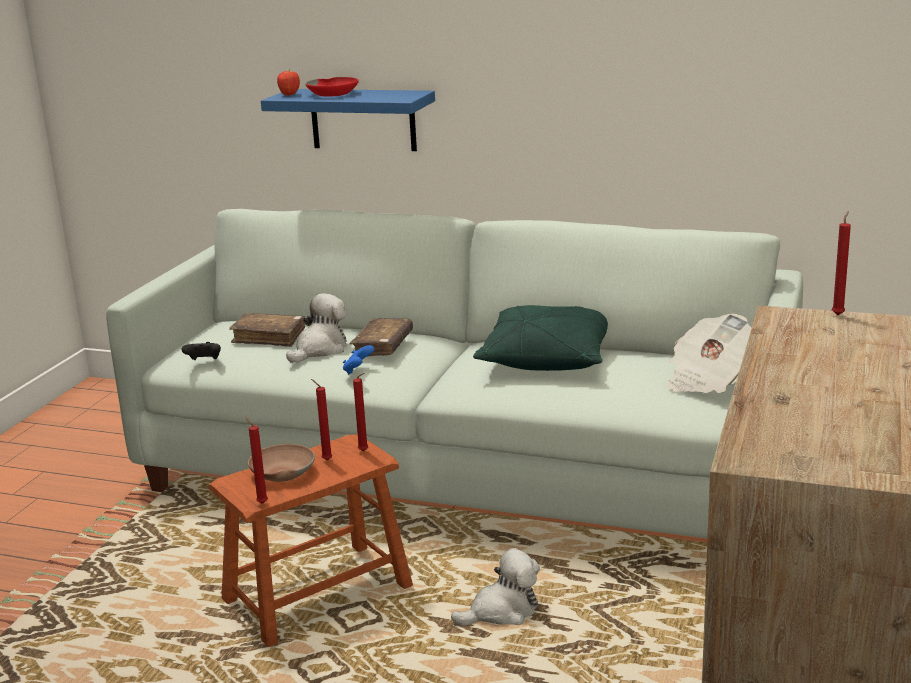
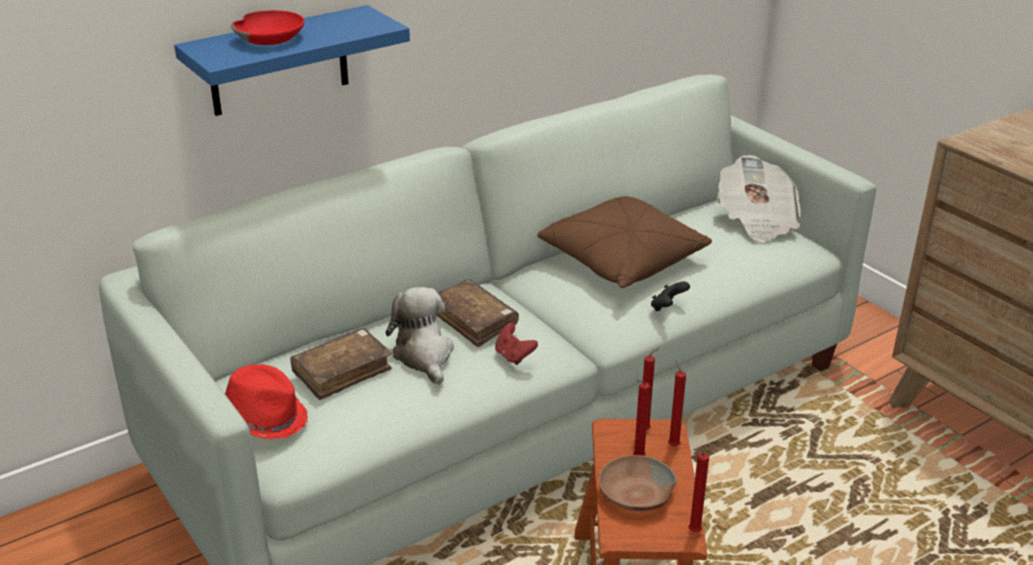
camera: 55 degrees left, 10 degrees up
black game controller [182,342,221,360] -> black game controller moved to [651,281,690,311]
apple [277,69,300,96] -> none
blue game controller [343,345,374,375] -> red game controller [495,323,538,365]
plush toy [451,548,540,626] -> none
green pillow [473,305,608,371] -> brown pillow [537,196,712,288]
red candle [832,211,851,315] -> red candle moved to [668,360,686,446]
none -> red hat [224,364,308,440]

